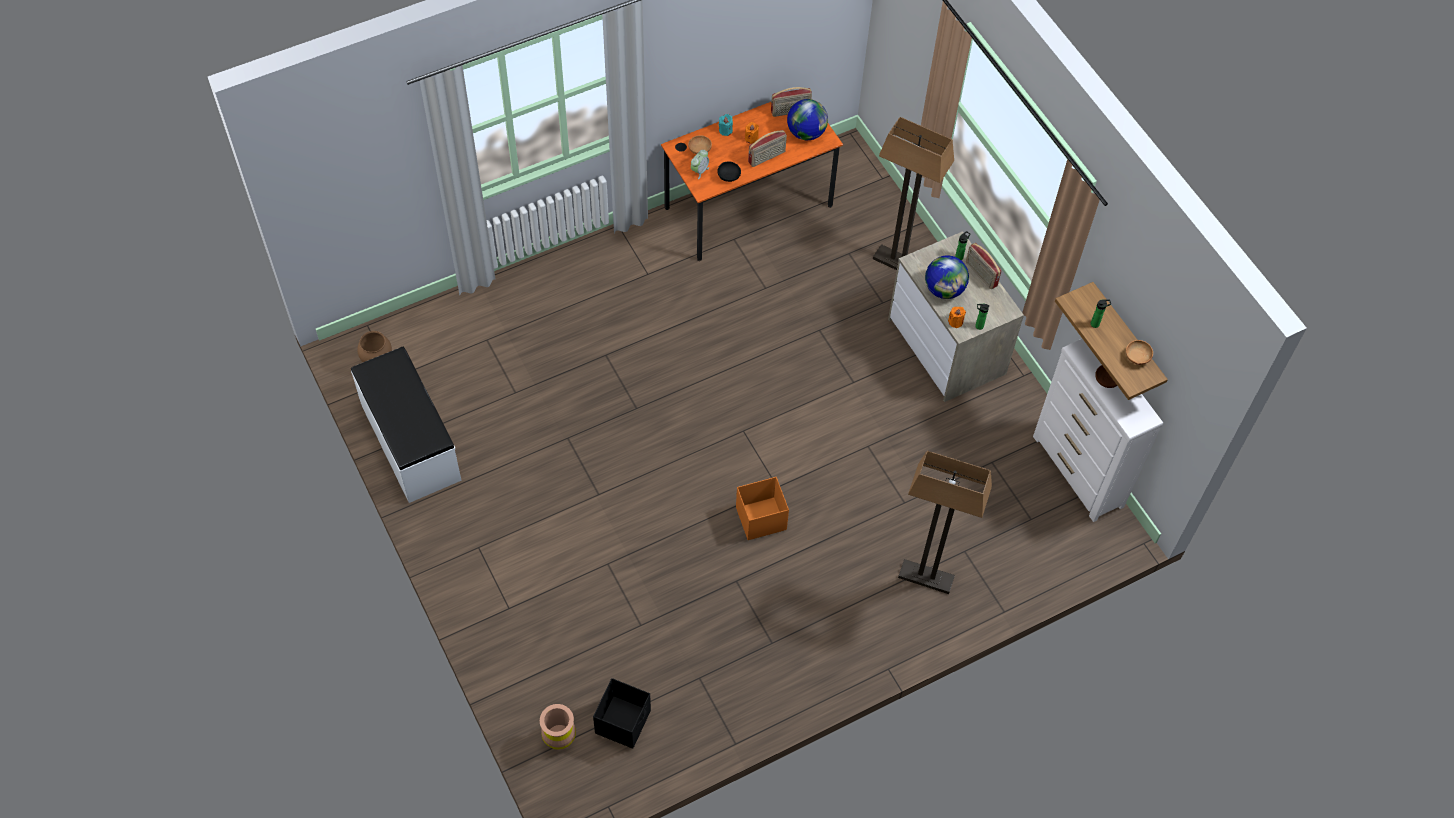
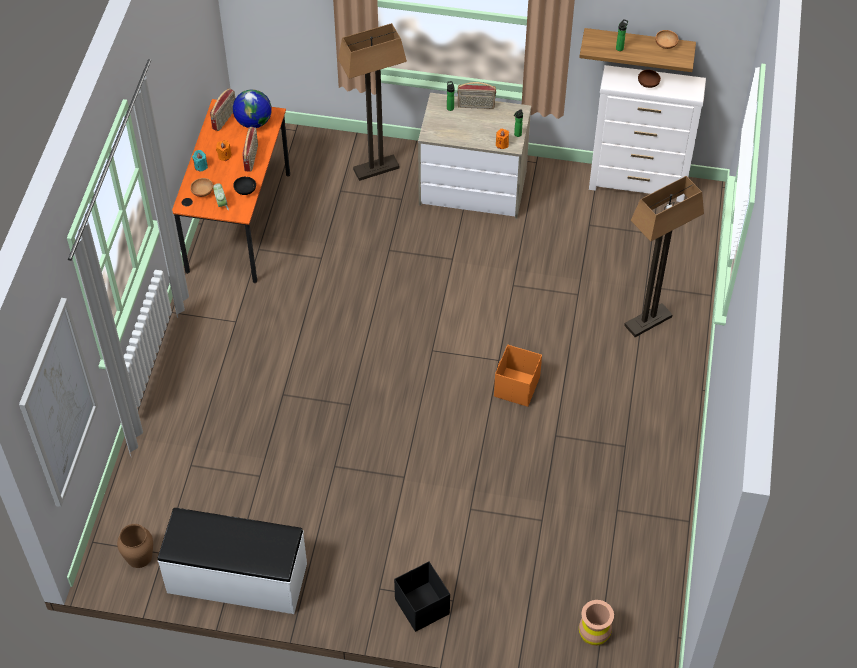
camera: 50 degrees left, 5 degrees down
black storage box [593,678,651,749] -> black storage box moved to [394,561,450,632]
globe [925,255,969,299] -> none
none -> picture [19,298,98,507]

